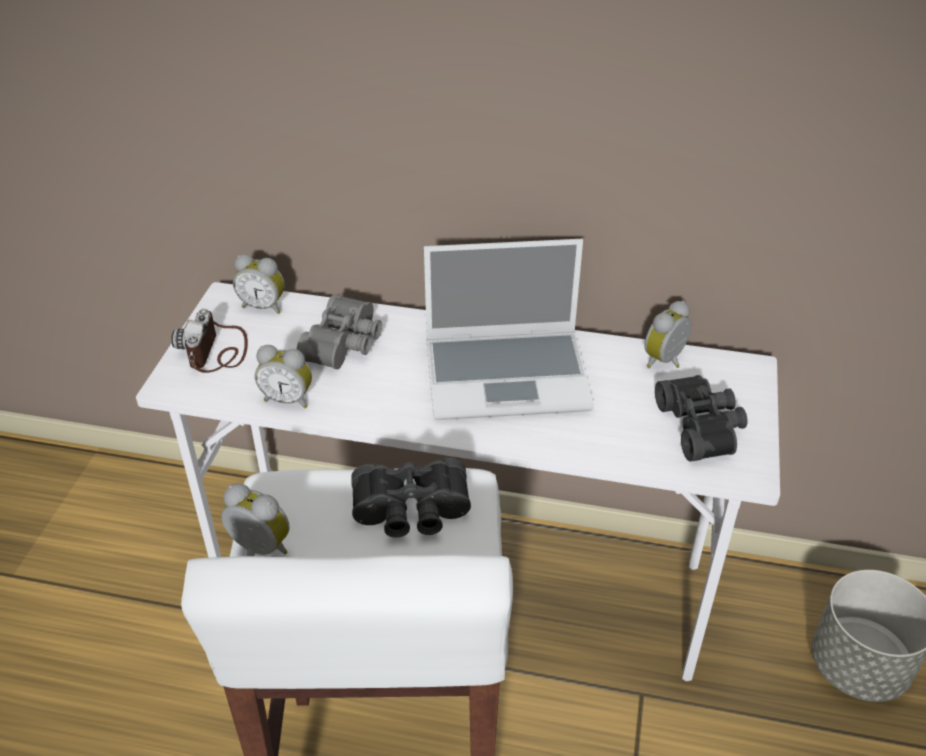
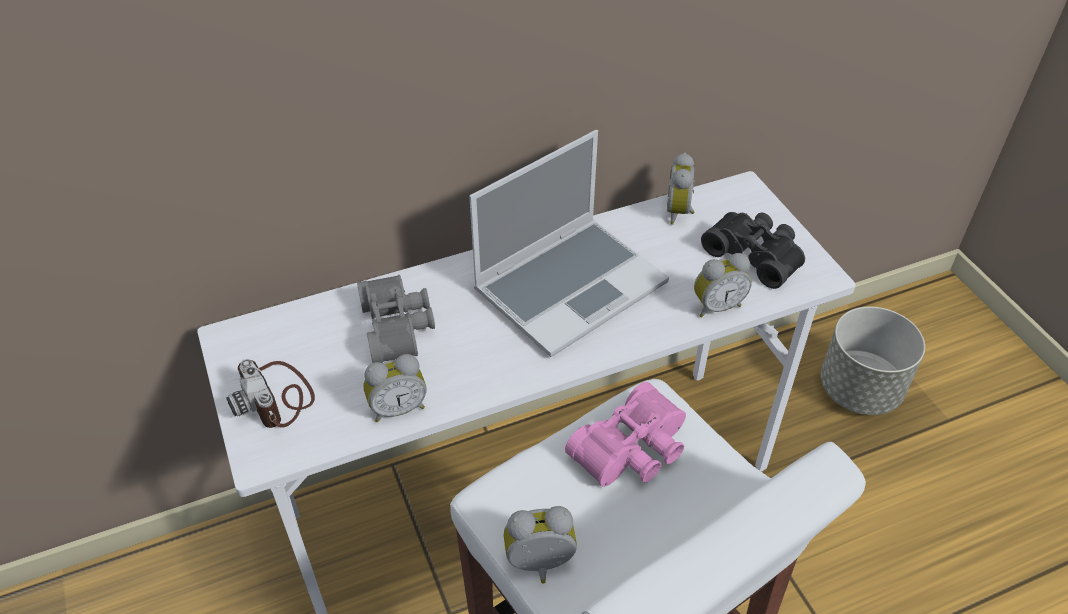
camera: 35 degrees left, 5 degrees up
alarm clock [233,254,285,314] -> alarm clock moved to [694,253,752,318]
black binoculars [351,458,471,538] -> pink binoculars [565,382,686,487]

